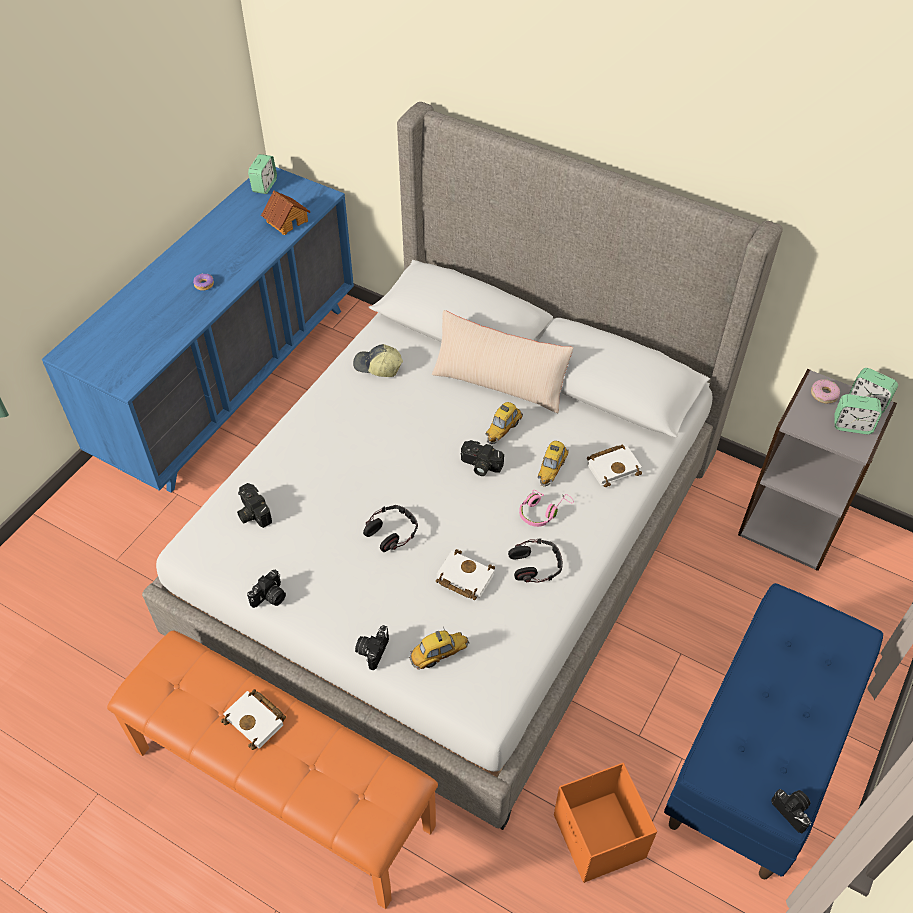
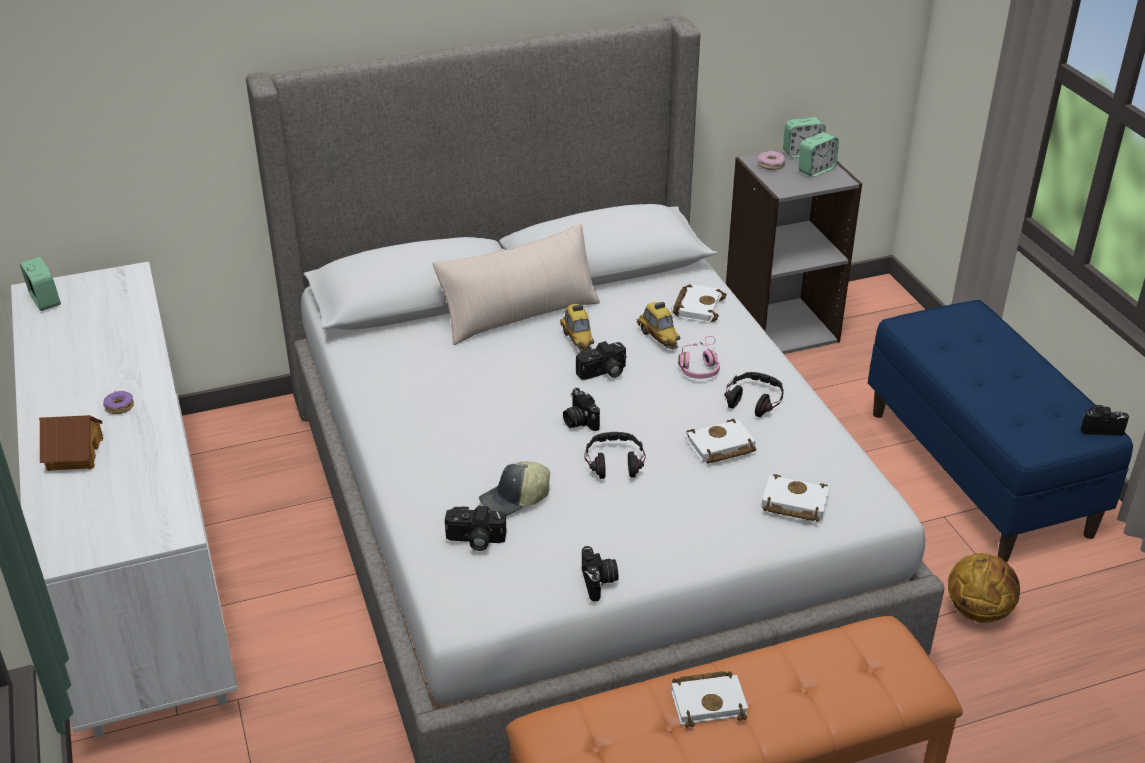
camera: 50 degrees left, 15 degrees down
blue dresser [42,167,354,493] -> white dresser [11,262,238,738]
toy house [261,190,311,235] -> toy house moved to [39,415,103,471]
cap [353,344,403,377] -> cap moved to [479,462,550,516]
camera [355,625,389,670] -> camera moved to [563,388,600,431]
toy car [409,627,469,670] -> white book [761,474,830,522]
orange storage box [554,763,657,883] -> basketball [948,553,1020,623]

